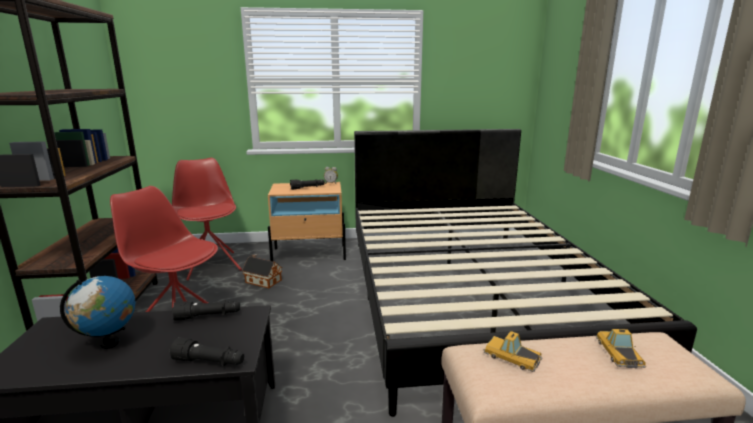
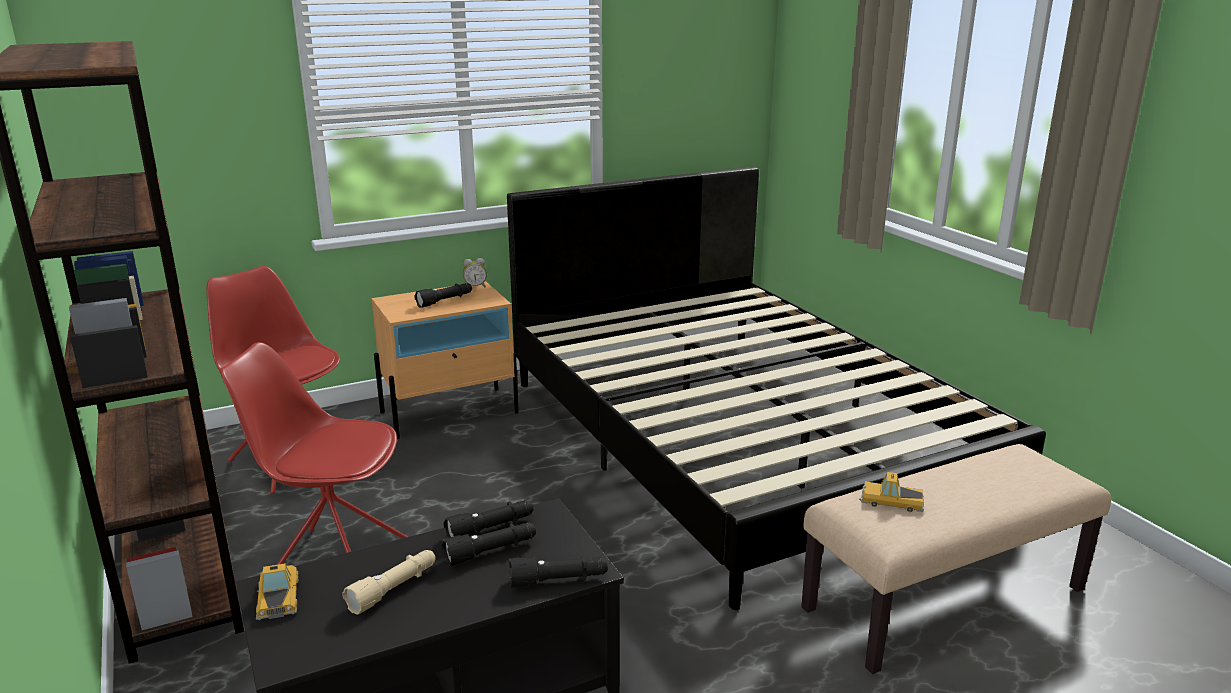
camera: 20 degrees left, 5 degrees up
globe [60,276,136,349] -> beige flashlight [342,550,436,615]
toy house [242,254,282,289] -> none
toy car [596,329,646,368] -> toy car moved to [256,564,299,620]
none -> black flashlight [442,522,536,566]

